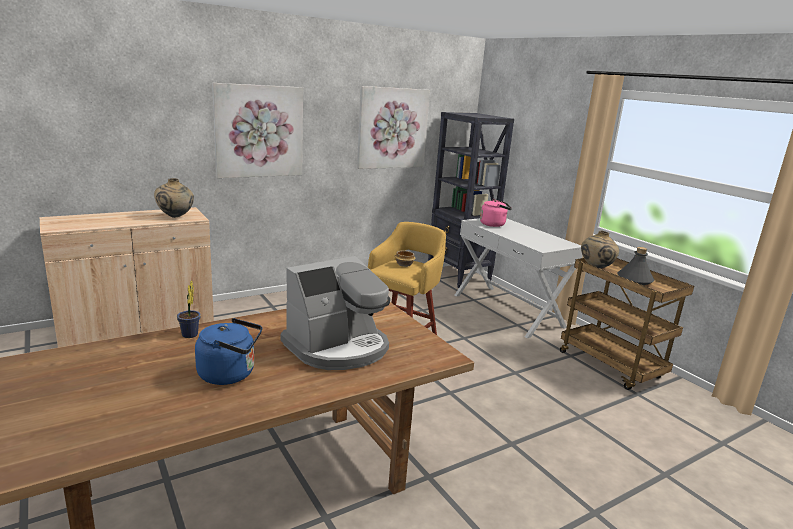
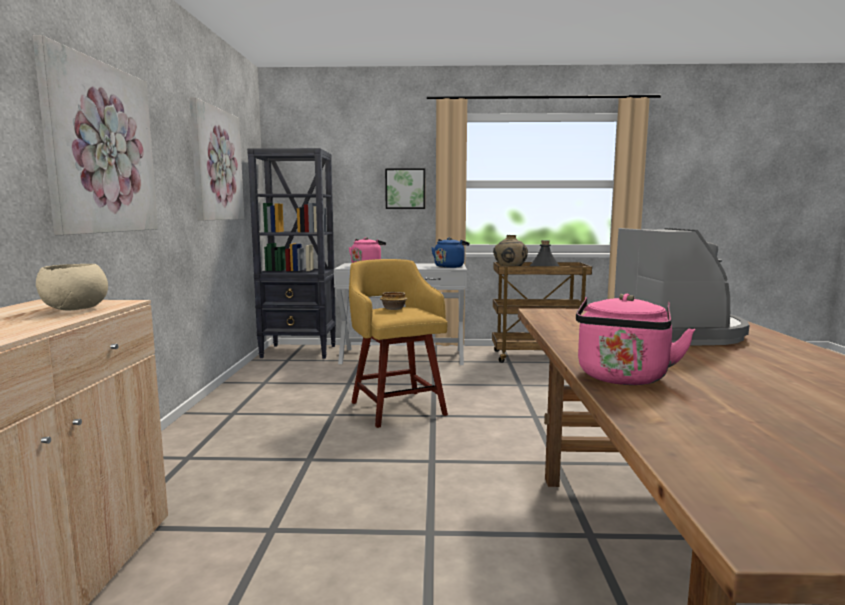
camera: 55 degrees left, 10 degrees down
beige vase [154,178,194,218] -> beige bowl [36,264,108,310]
potted plant [177,280,201,338] -> pink kettle [576,294,695,385]
blue kettle [195,318,262,385] -> blue kettle moved to [431,237,470,268]
none -> picture [385,168,425,209]

